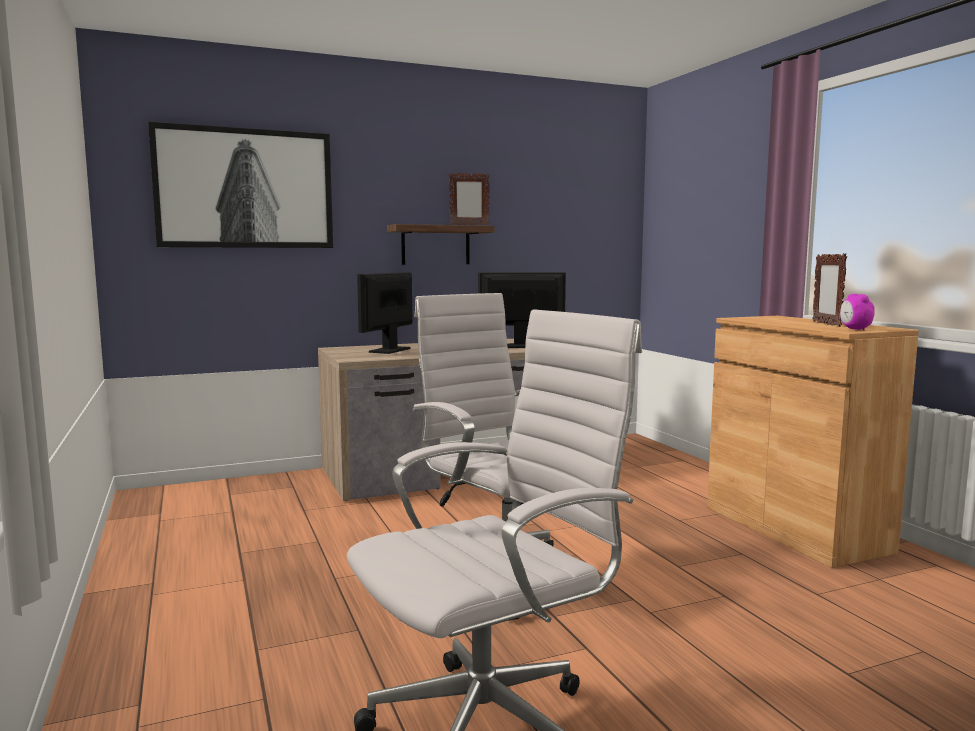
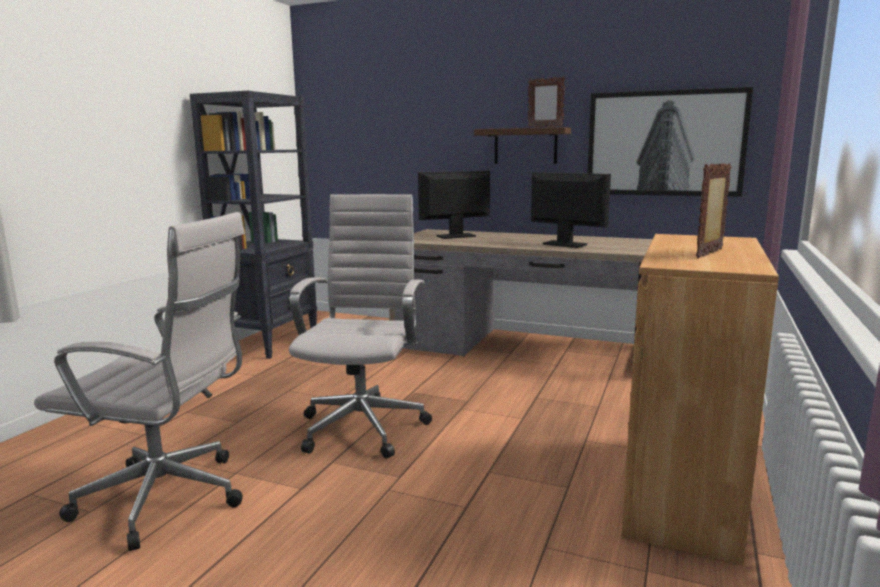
camera: 45 degrees right, 5 degrees up
picture [148,121,333,248] -> picture moved to [587,87,753,197]
alarm clock [840,294,875,330] -> none
none -> black bookcase [190,91,317,359]

